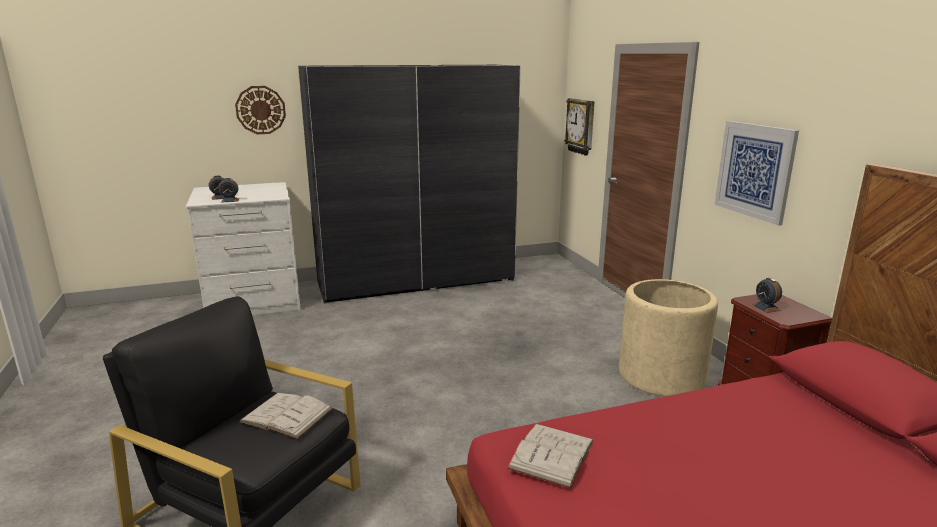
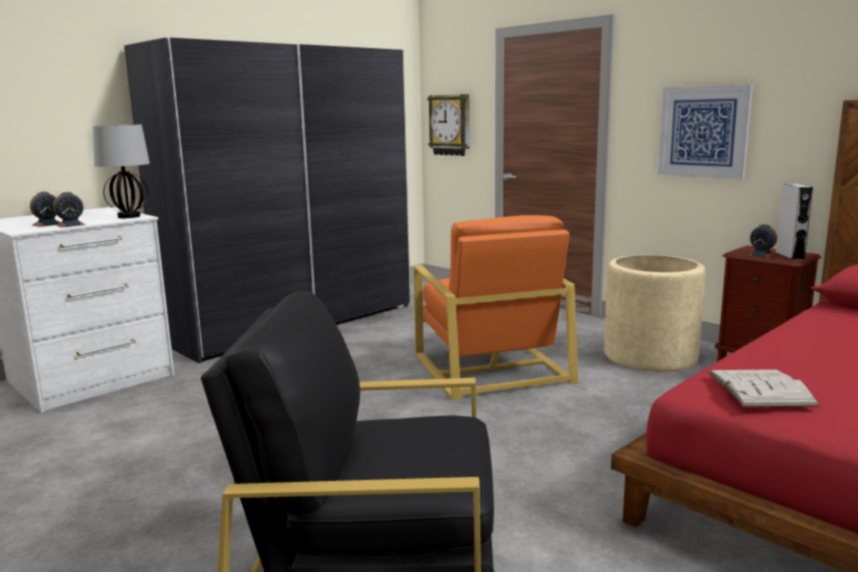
camera: 25 degrees left, 5 degrees down
wall clock [235,86,286,134] -> none
white book [239,393,333,439] -> none
none -> table lamp [93,125,150,218]
none -> orange armchair [414,215,578,400]
none -> grey speaker [776,183,813,260]

